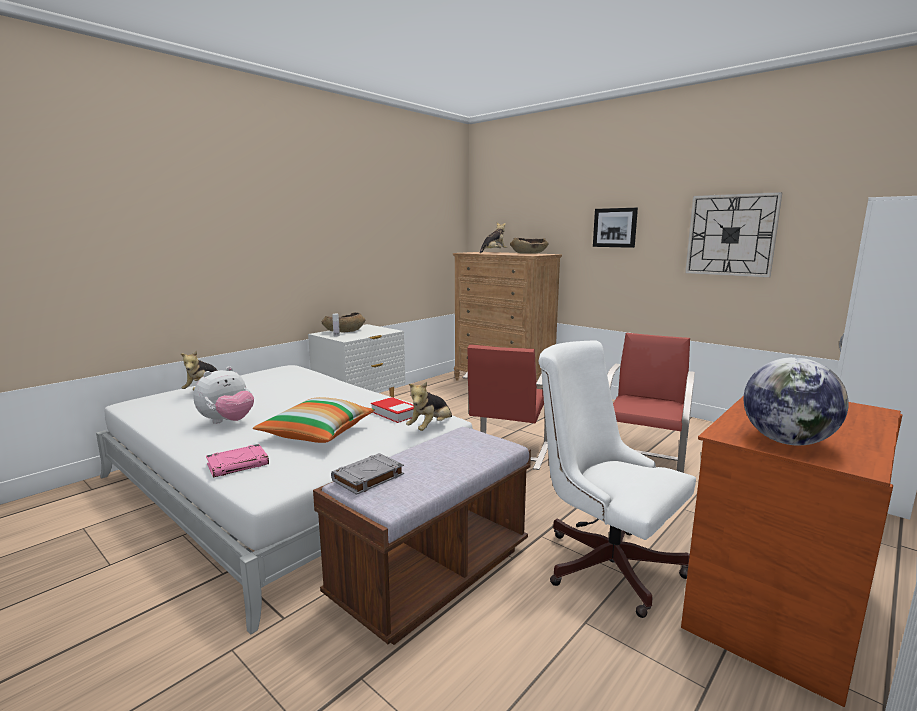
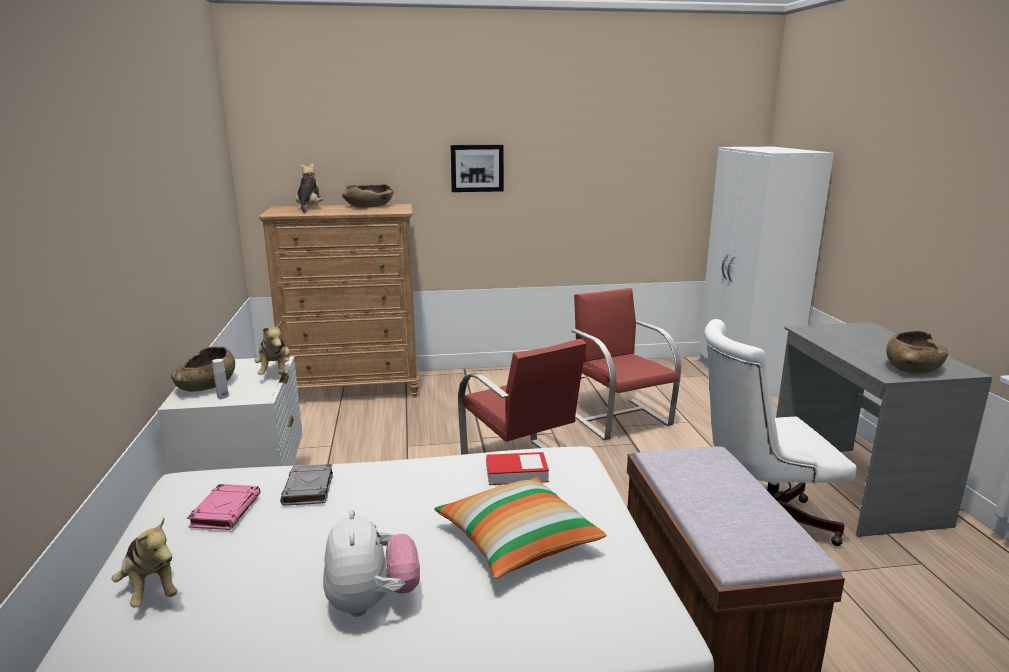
camera: 50 degrees left, 5 degrees up
pink book [206,444,269,477] -> pink book moved to [187,484,261,530]
grey book [331,453,404,495] -> grey book moved to [280,464,333,506]
plush toy [406,382,452,431] -> plush toy moved to [255,322,290,375]
brown desk [681,396,902,707] -> grey desk [776,322,992,537]
wall clock [685,192,783,278] -> none
globe [744,357,849,445] -> brown bowl [886,331,948,374]

